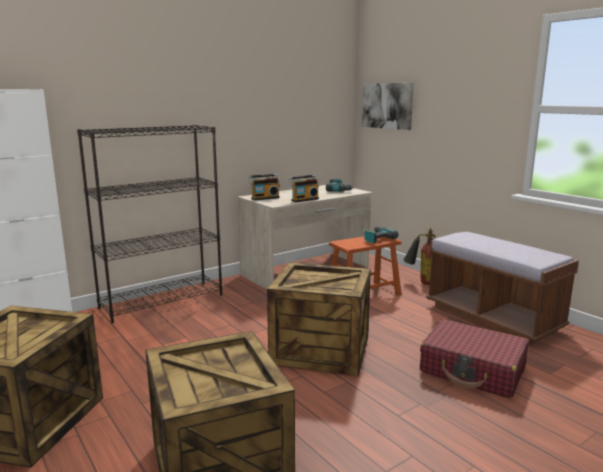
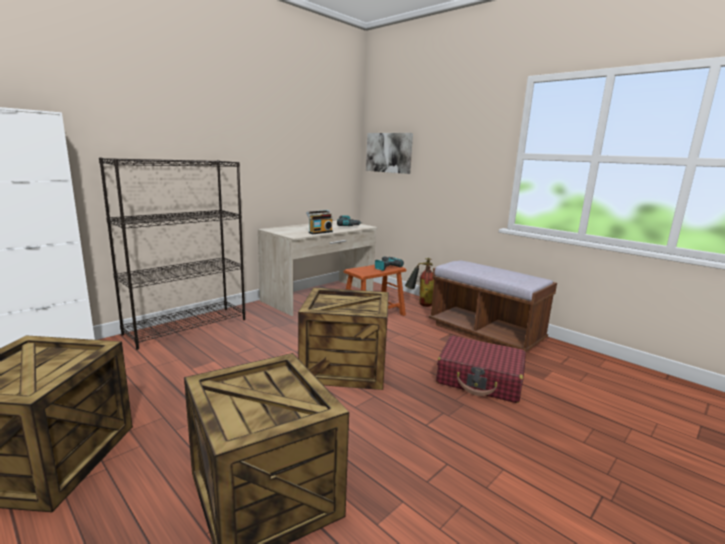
camera: 10 degrees left, 0 degrees up
radio [248,174,280,200] -> none

